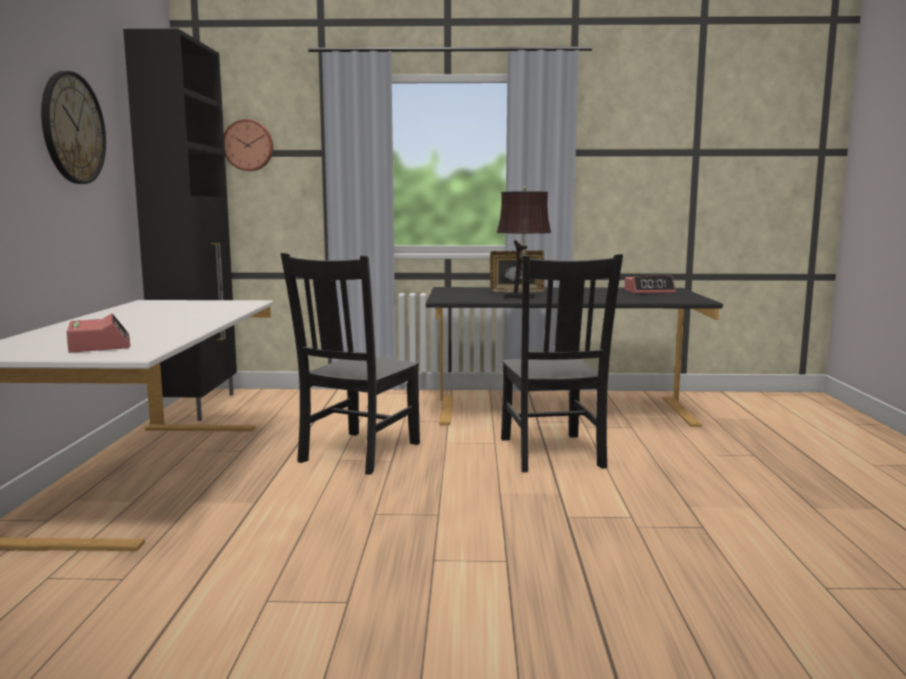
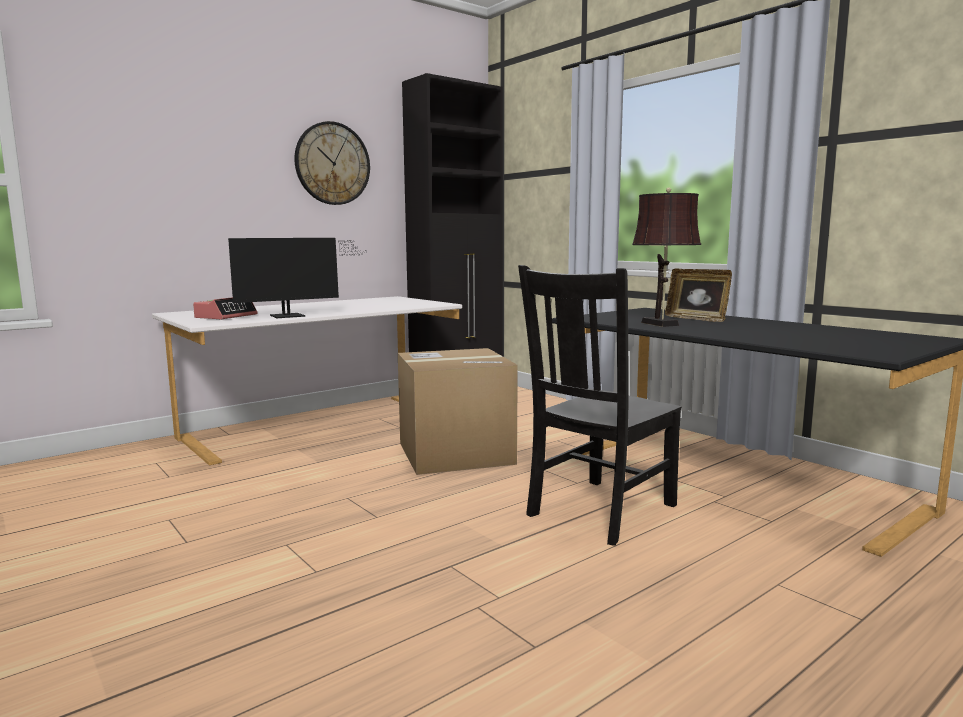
camera: 50 degrees right, 0 degrees up
wall clock [224,119,274,171] -> none
black chair [281,253,420,475] -> cardboard box [398,348,518,475]
alarm clock [624,276,676,294] -> none
none -> monitor [228,238,366,318]

